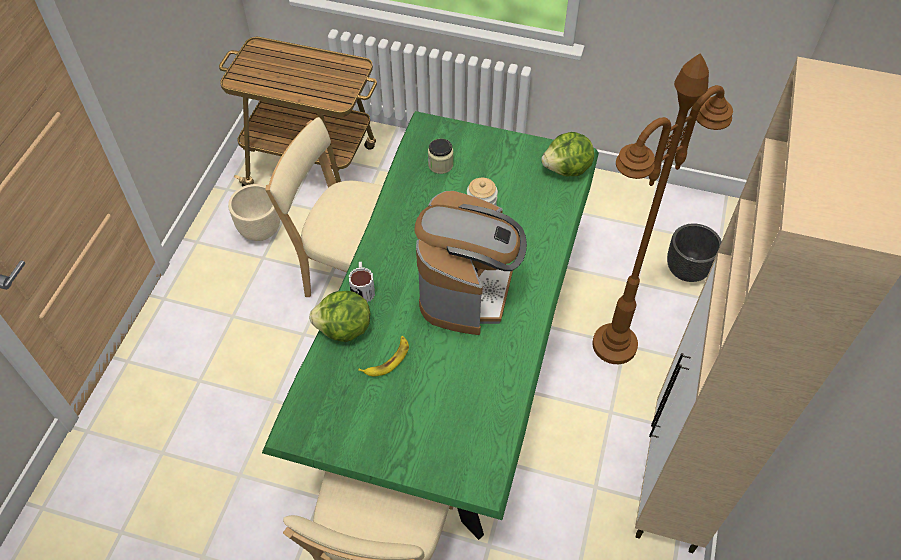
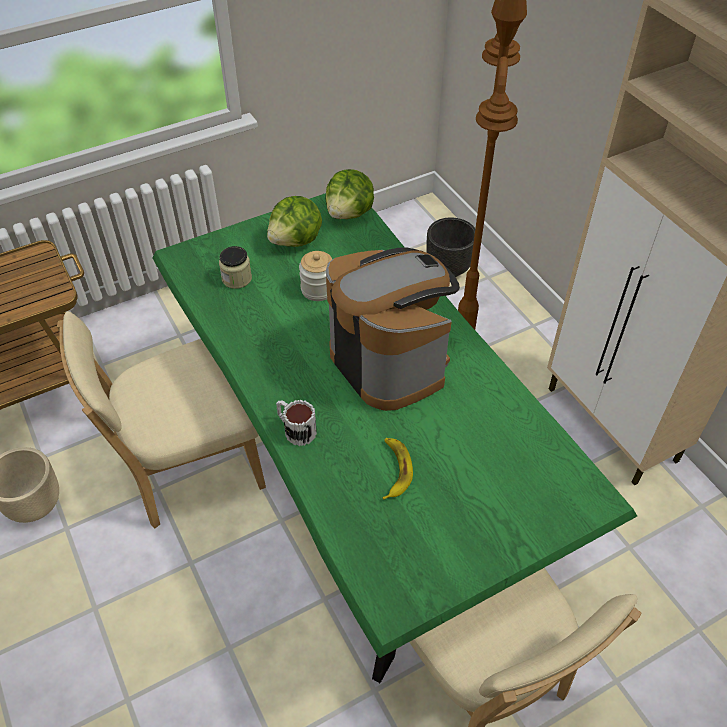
camera: 45 degrees left, 5 degrees down
lettuce [309,291,370,342] -> lettuce moved to [267,196,322,247]

